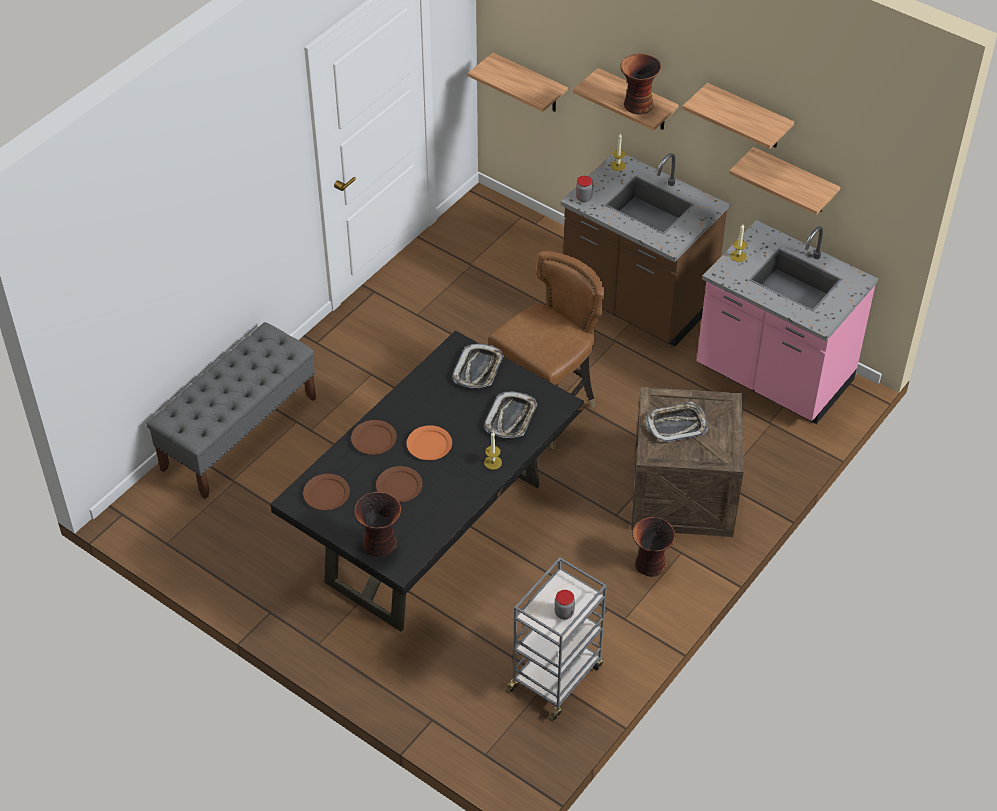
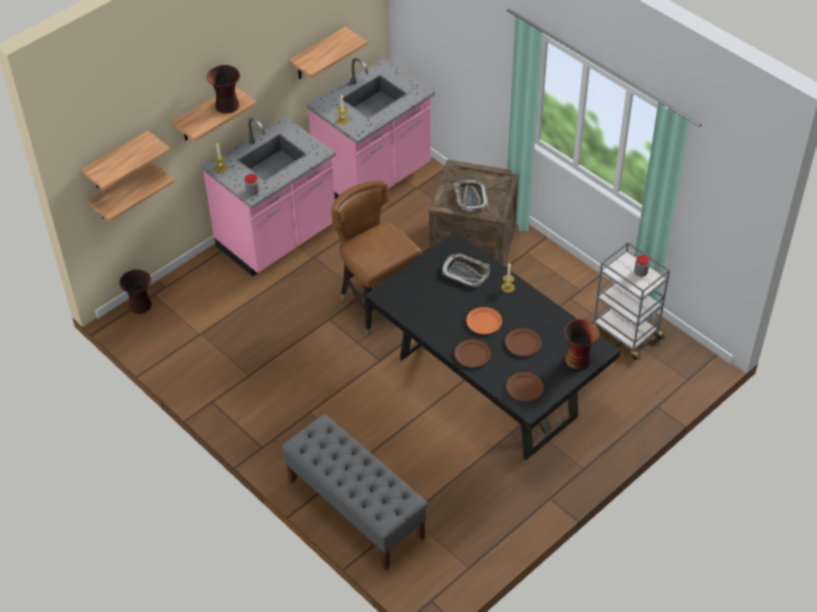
camera: 80 degrees left, 0 degrees up
tray [452,344,504,388] -> none
brown counter [560,153,729,347] -> pink counter [201,116,336,276]
vase [632,517,675,577] -> vase moved to [119,269,152,314]
shelf [682,83,794,149] -> shelf moved to [81,131,171,191]

